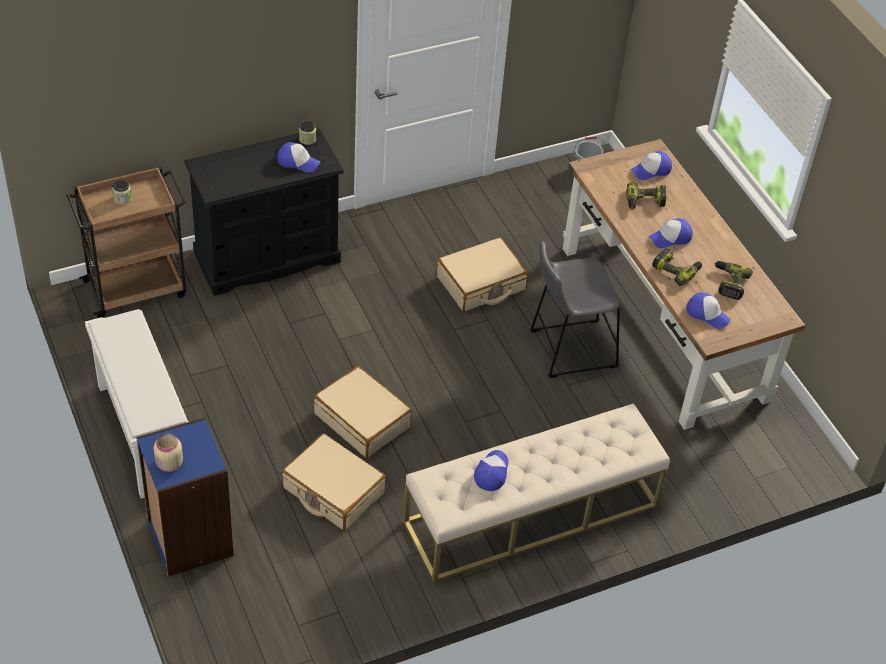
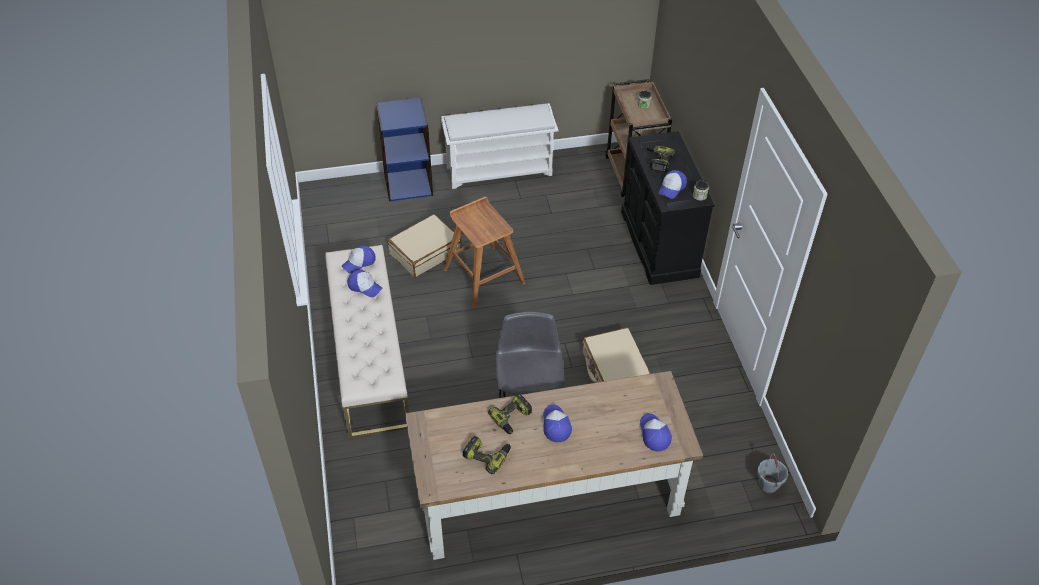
camera: 105 degrees right, 0 degrees up
beige jar [154,433,183,472] -> none
beige suitcase [313,366,412,458] -> brown stool [443,197,526,308]
power drill [626,182,666,209] -> power drill moved to [646,145,675,172]
cap [686,292,731,329] -> cap moved to [341,245,376,273]

